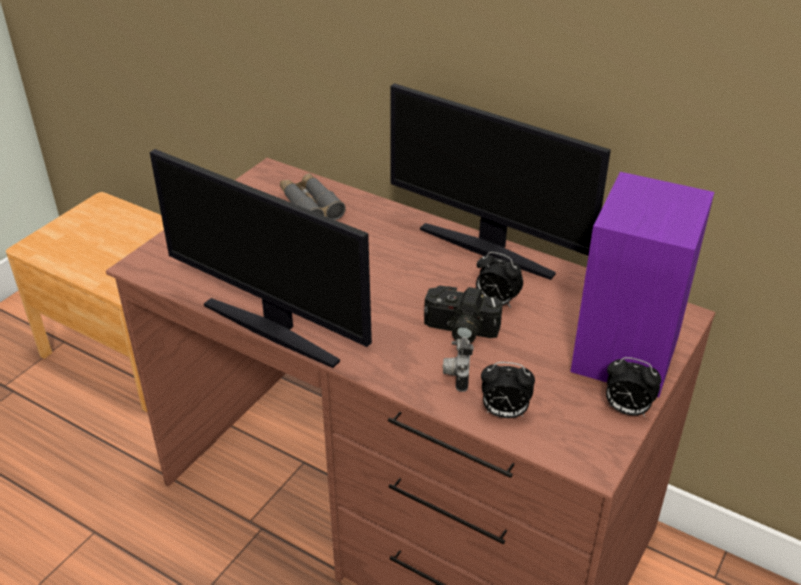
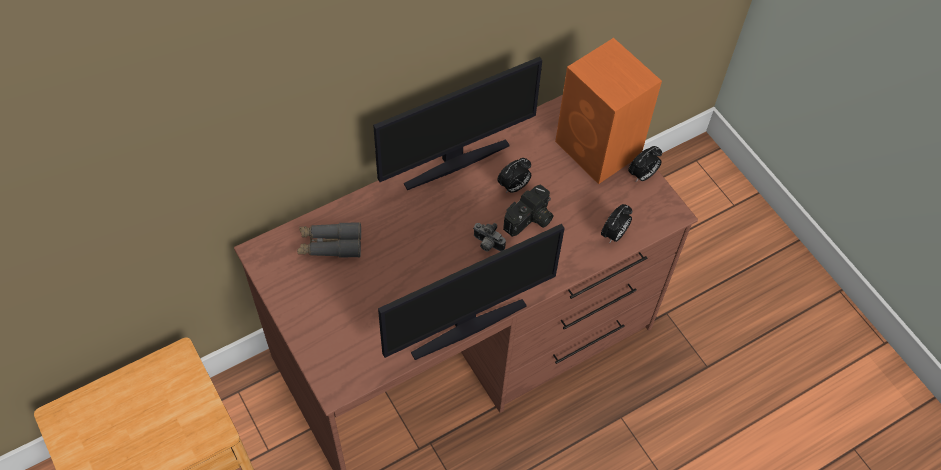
camera: 65 degrees left, 20 degrees up
camera [443,337,474,392] -> camera moved to [473,223,506,252]
purple speaker [570,172,714,397] -> orange speaker [555,38,662,184]

